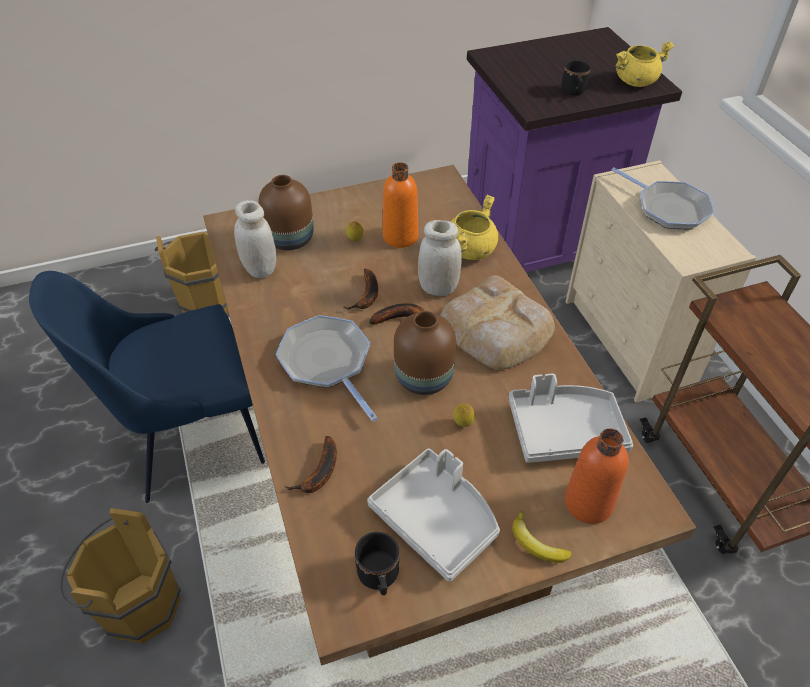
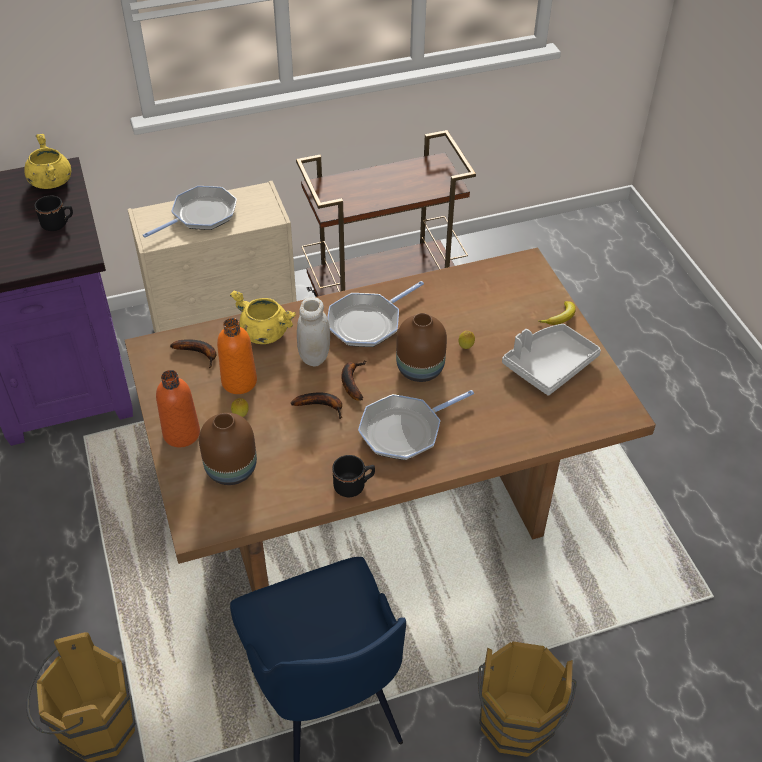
camera: 90 degrees left, 0 degrees up
white jar [234,200,277,278] -> none
banana [284,436,337,493] -> banana moved to [170,339,216,368]
black mug [355,532,399,595] -> black mug moved to [332,455,375,497]
bread [440,275,555,370] -> frying pan [327,281,424,347]
grey tray [508,373,633,463] -> none
orange bottle [565,429,628,524] -> orange bottle moved to [156,370,200,447]

